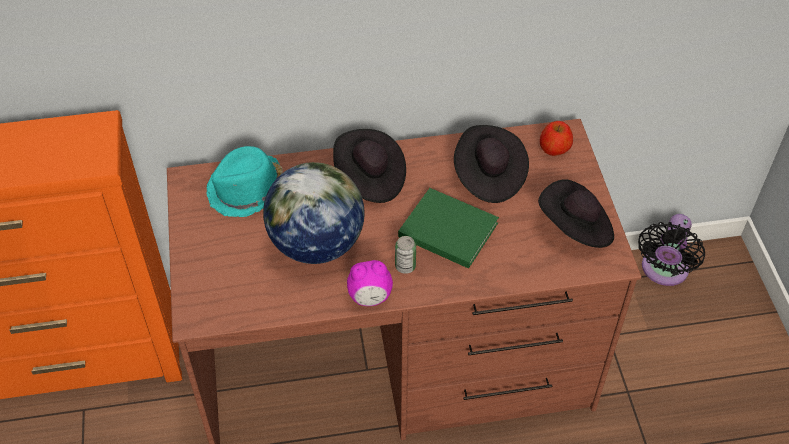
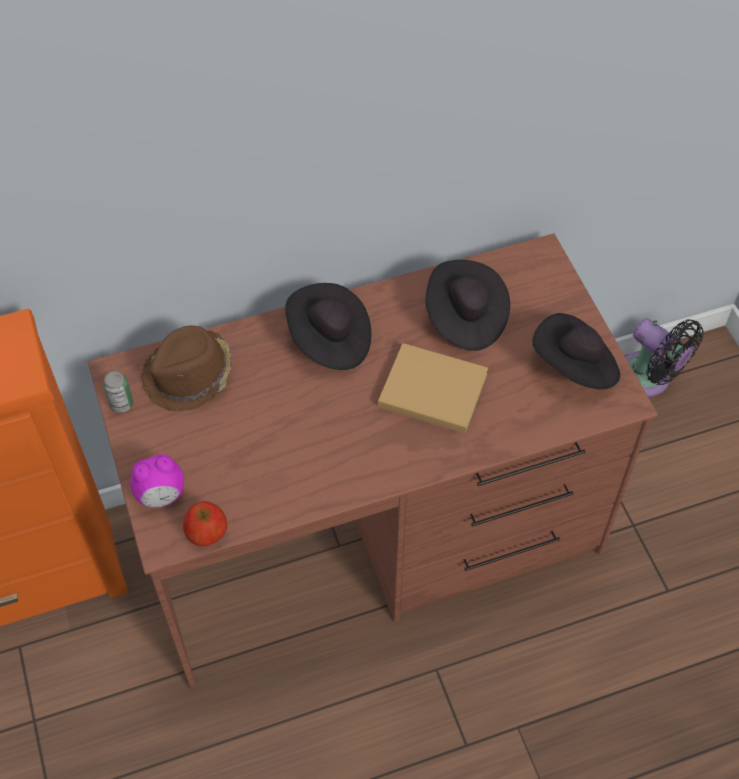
camera: 10 degrees left, 5 degrees up
turquoise hat [206,146,283,217] -> brown hat [141,325,231,411]
globe [263,162,365,264] -> none
alarm clock [347,260,393,306] -> alarm clock moved to [130,454,185,508]
can [395,236,416,274] -> can moved to [103,371,133,413]
green book [398,188,499,269] -> beige book [378,343,488,433]
apple [540,121,573,156] -> apple moved to [183,501,227,546]
black fan [638,214,705,286] -> black fan turned 60 degrees counterclockwise [625,319,704,397]

